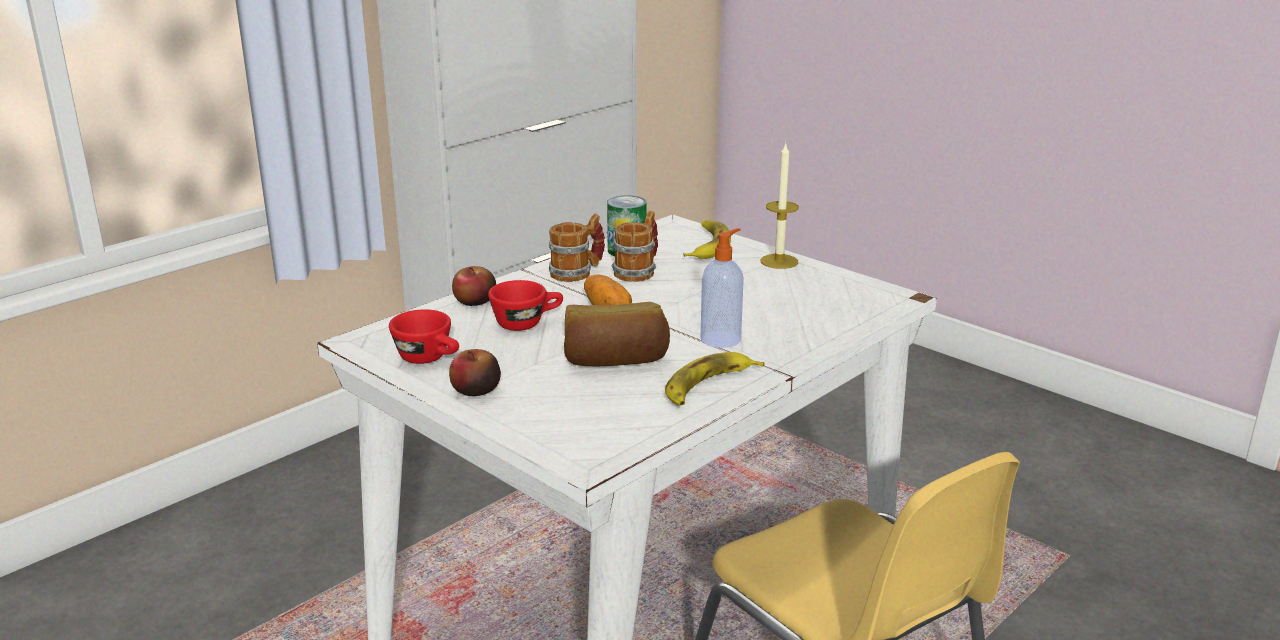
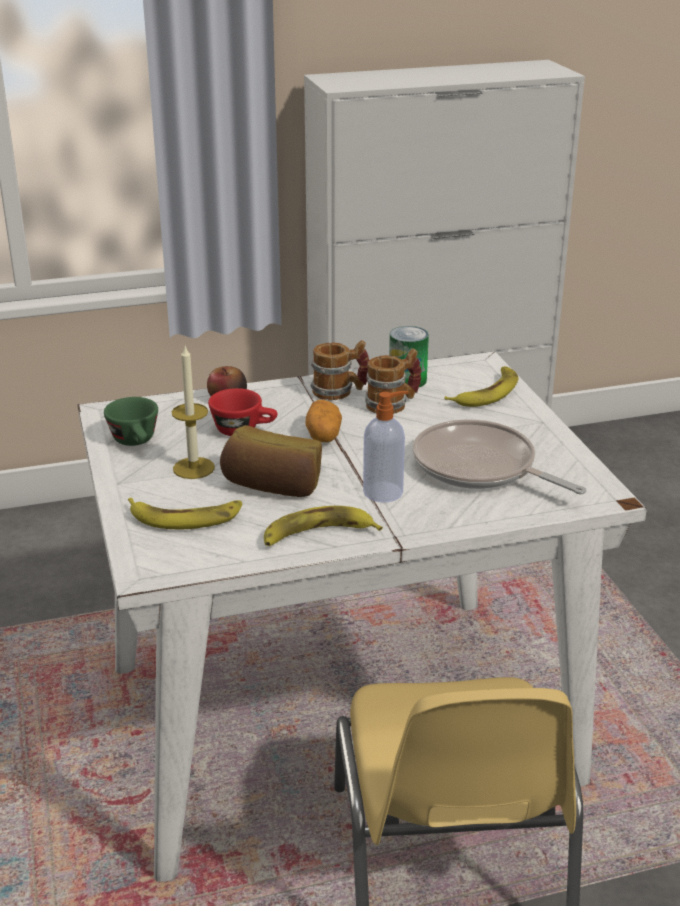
camera: 30 degrees right, 5 degrees up
red cup [389,309,459,364] -> green cup [104,397,158,446]
apple [449,349,501,396] -> none
candle [761,142,799,269] -> candle moved to [172,346,215,479]
none -> banana [128,498,242,529]
none -> frying pan [413,419,586,494]

